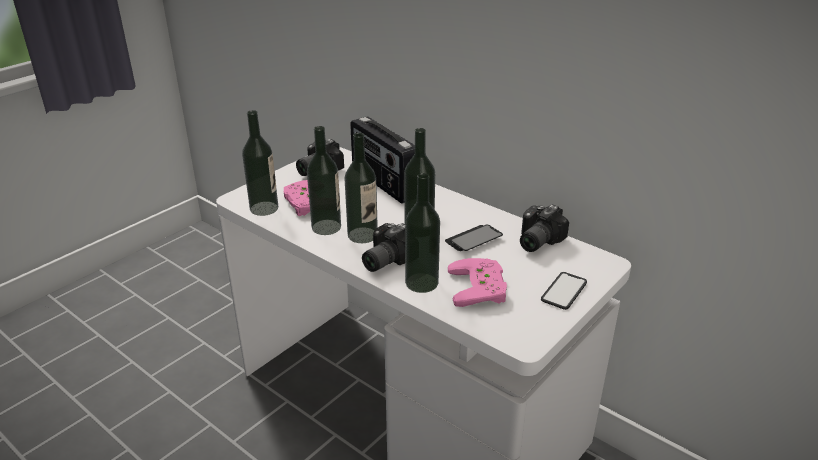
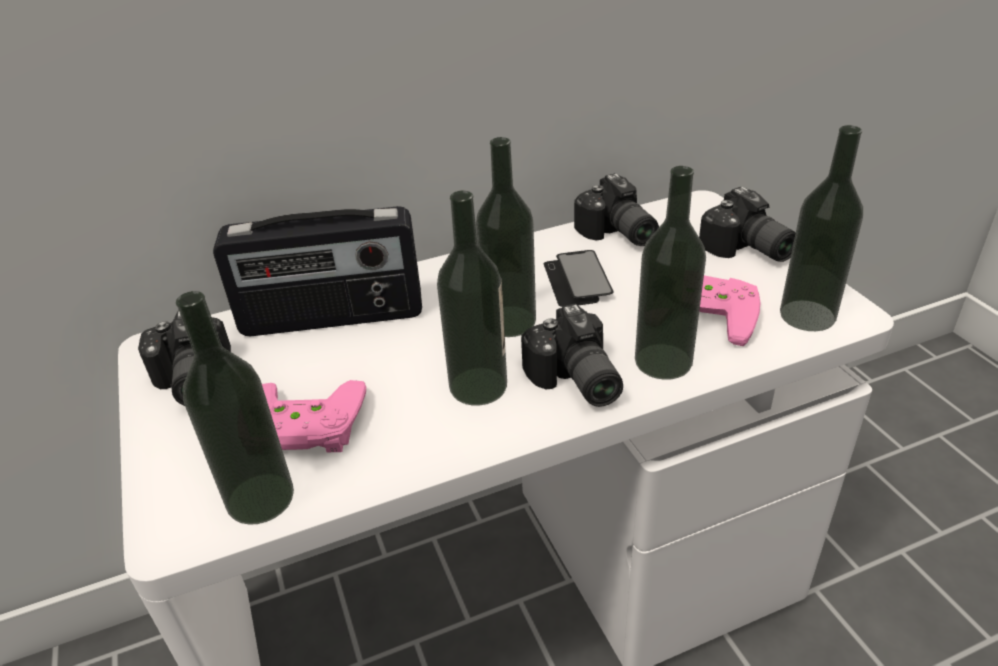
camera: 60 degrees left, 5 degrees up
bottle [307,126,341,235] -> bottle moved to [780,125,863,331]
phone [541,272,587,310] -> camera [699,187,796,262]

